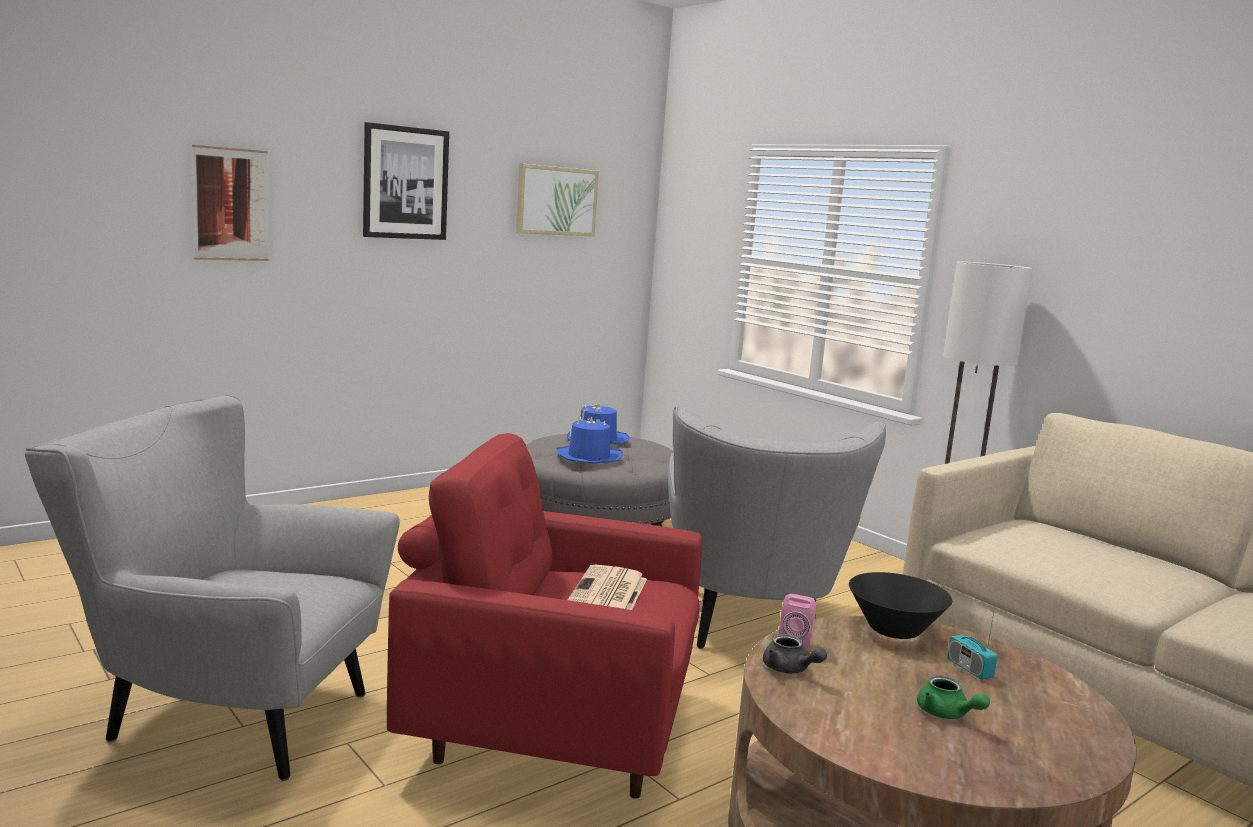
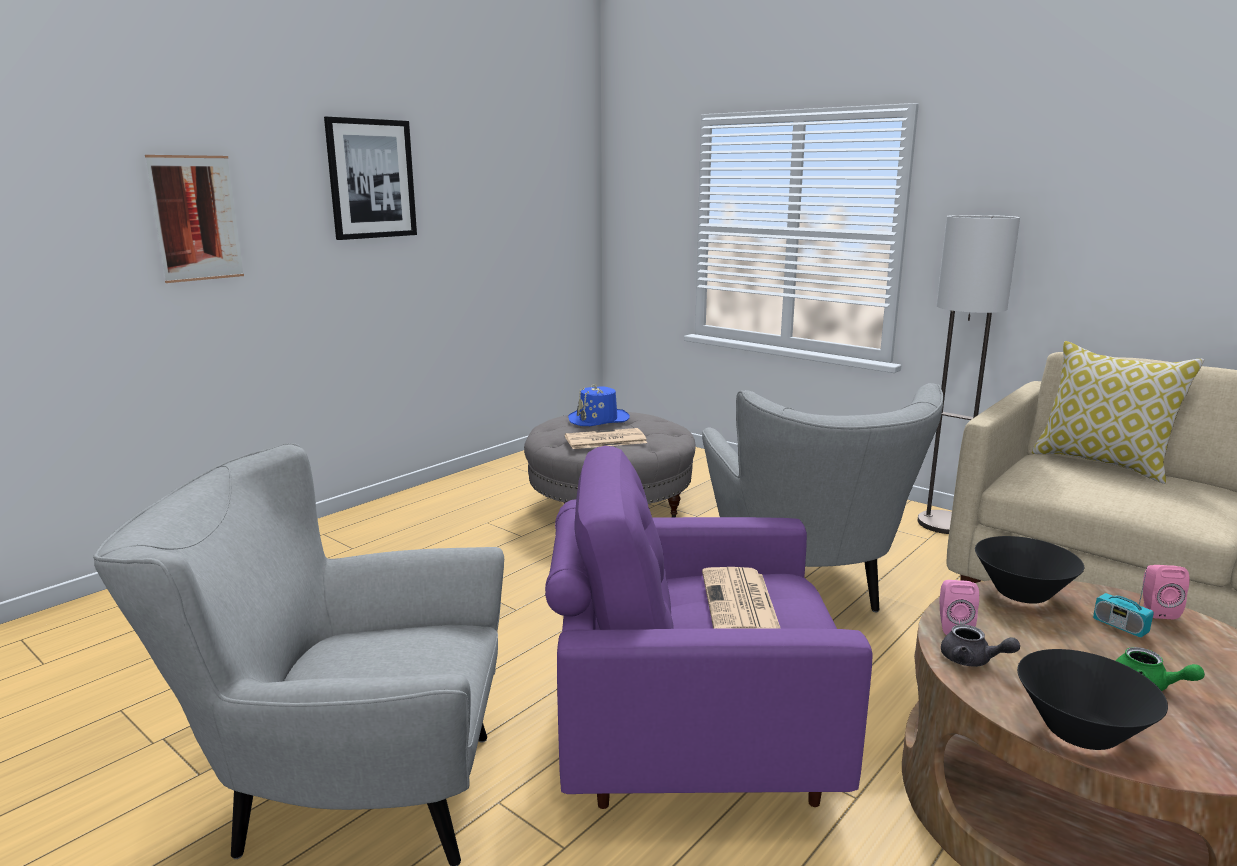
camera: 10 degrees left, 5 degrees up
red armchair [387,433,702,799] -> purple armchair [545,446,873,809]
picture [516,163,599,236] -> none
blue hat [556,416,623,464] -> newspaper [565,428,647,449]
none -> black bowl [1017,649,1168,750]
none -> pillow [1032,341,1204,484]
none -> pink speaker [1143,565,1189,620]

